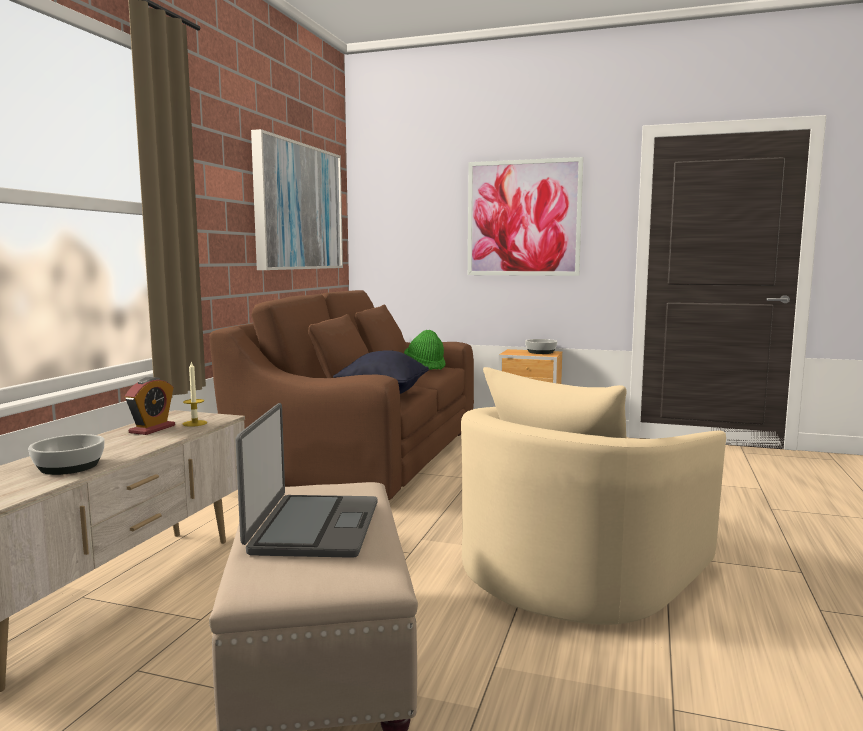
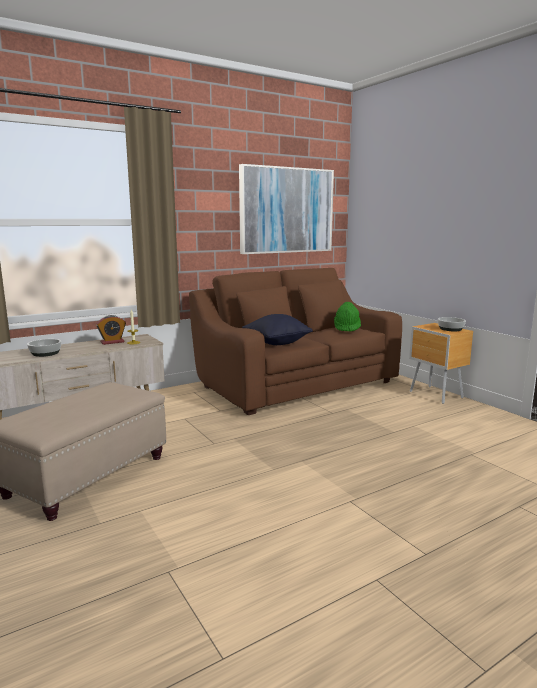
camera: 40 degrees right, 5 degrees up
laptop [236,403,377,558] -> none
beige armchair [461,367,726,625] -> none
picture [468,157,583,276] -> none

